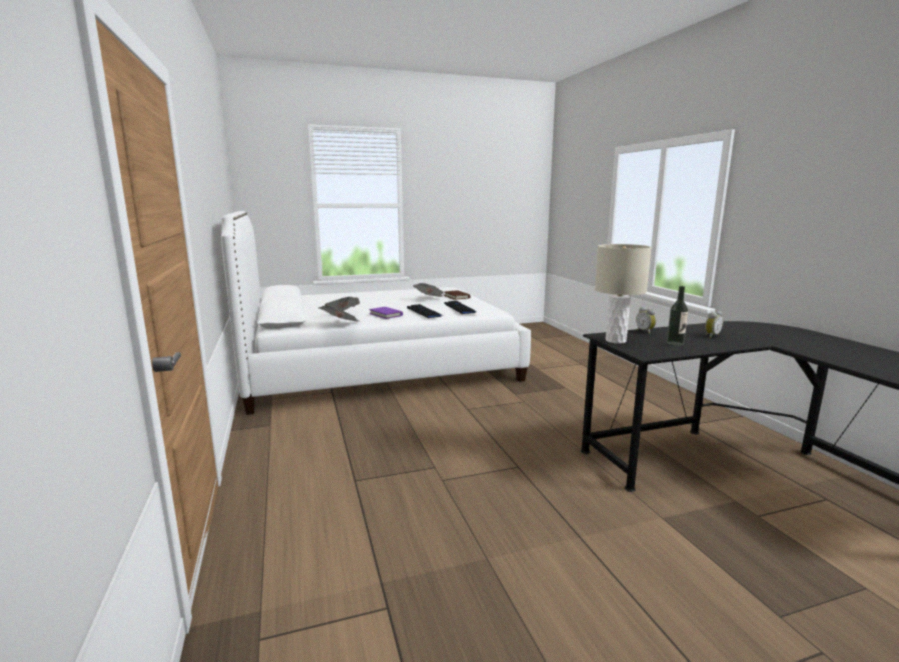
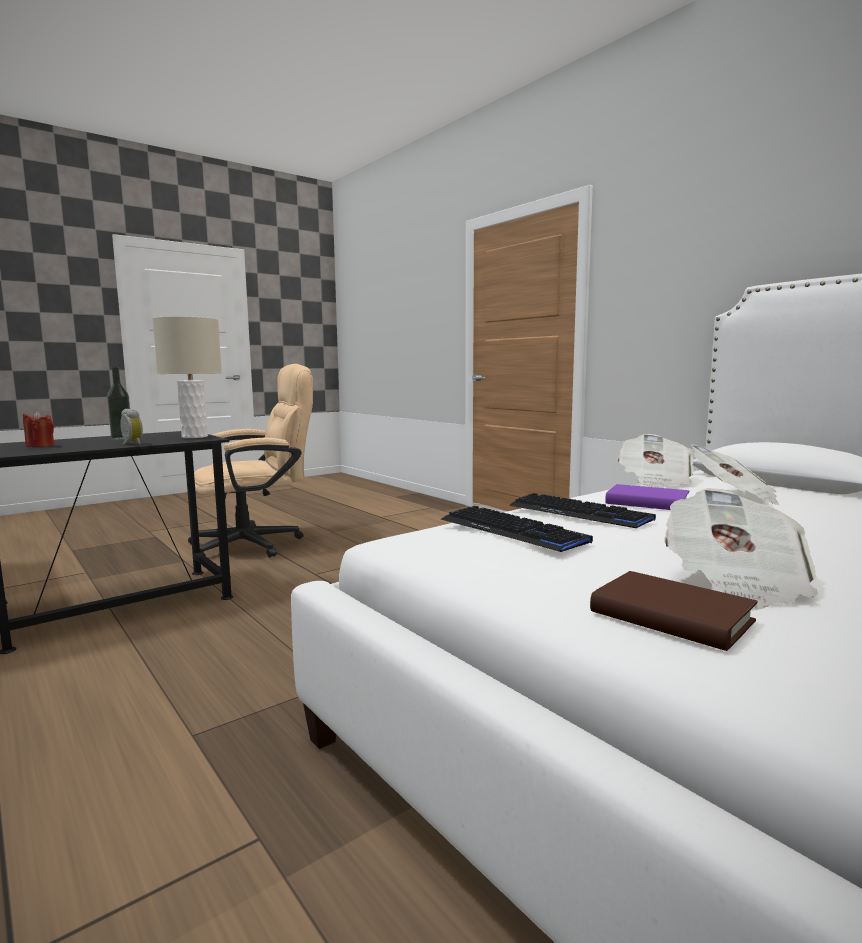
camera: 160 degrees right, 5 degrees down
alarm clock [705,311,723,338] -> red candle [23,411,54,448]
none -> beige office chair [188,364,313,558]

